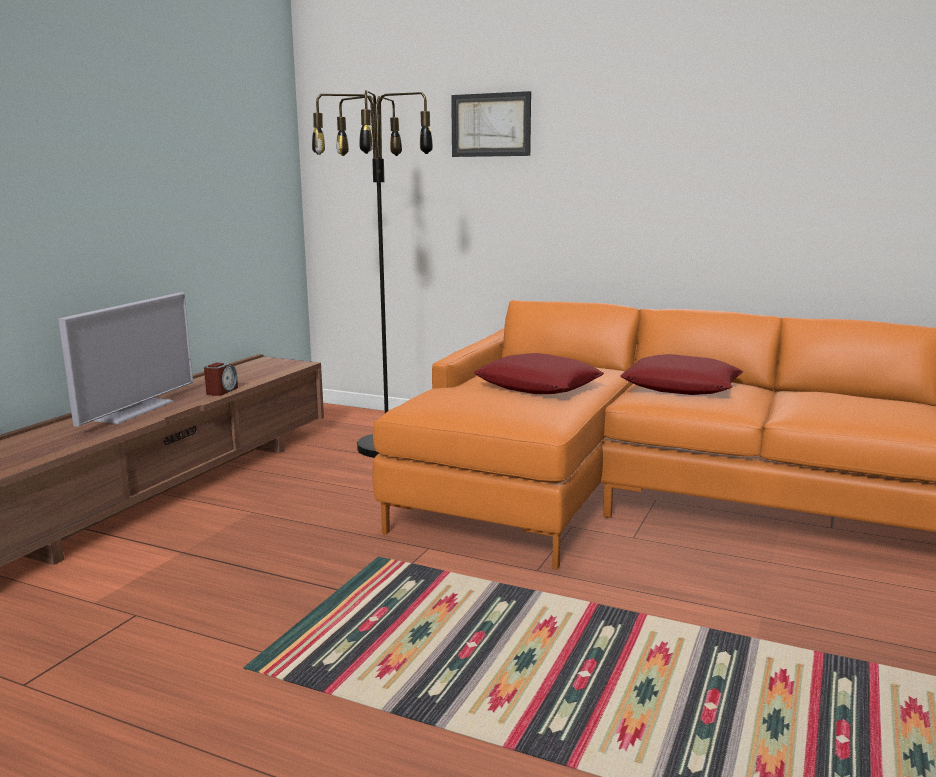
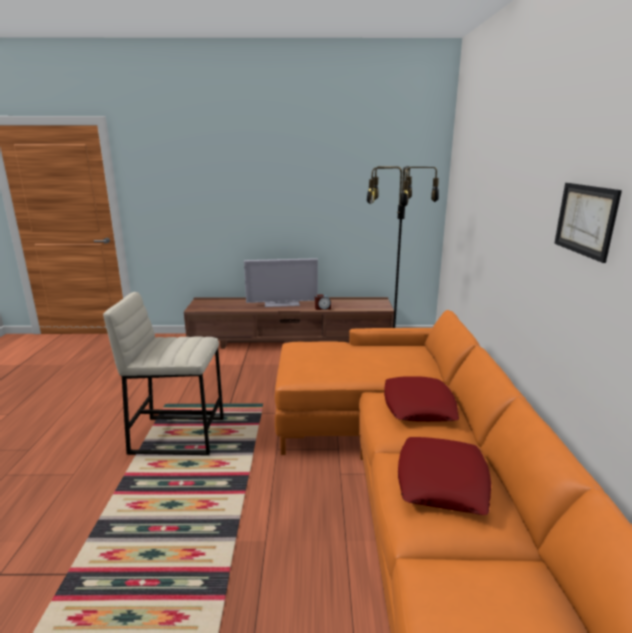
camera: 65 degrees right, 5 degrees up
picture [451,91,531,157] -> picture moved to [554,183,622,263]
red pillow [474,353,604,394] -> red pillow moved to [398,437,491,515]
none -> beige stool [103,292,224,455]

